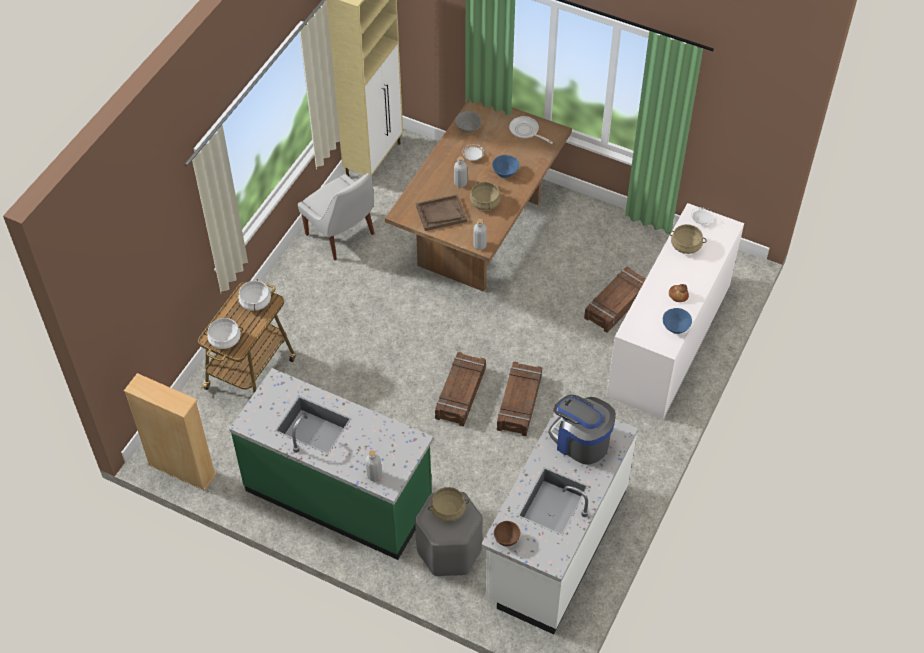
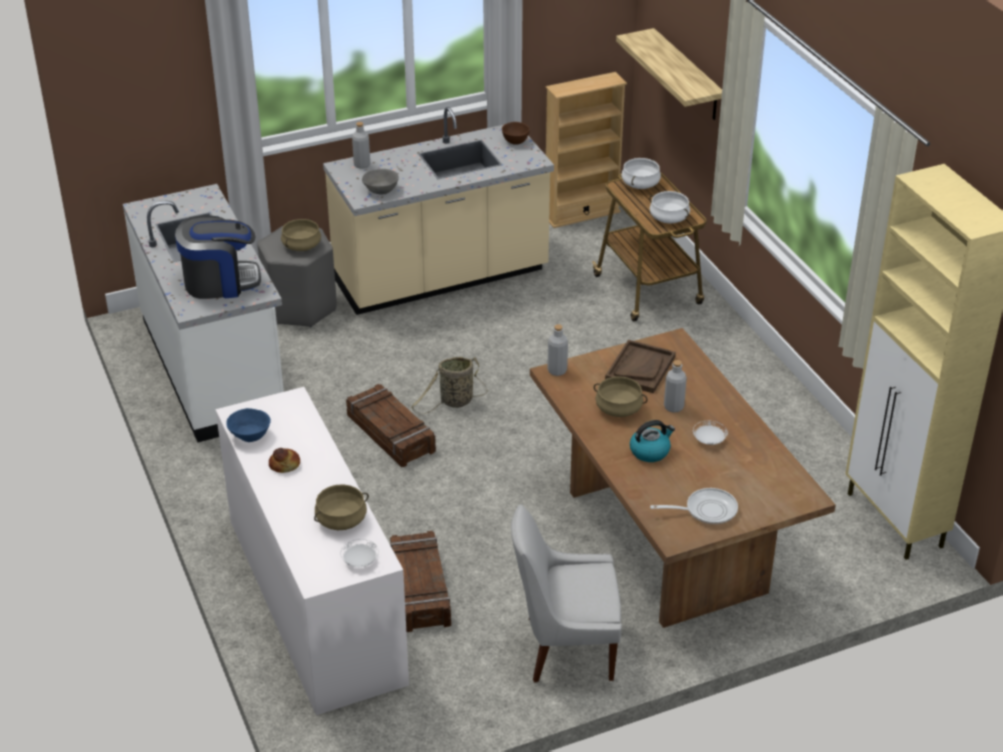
camera: 130 degrees right, 15 degrees down
green counter [229,368,433,560] -> beige counter [323,107,554,315]
white chair [298,173,374,260] -> white chair moved to [511,504,622,683]
crate [435,352,486,426] -> basket [411,357,488,414]
grey bowl [455,111,481,133] -> grey bowl moved to [362,169,399,195]
blue bowl [492,155,519,178] -> kettle [630,420,675,462]
brown bowl [494,521,520,547] -> brown bowl moved to [502,122,530,145]
none -> shelf [616,28,722,120]

